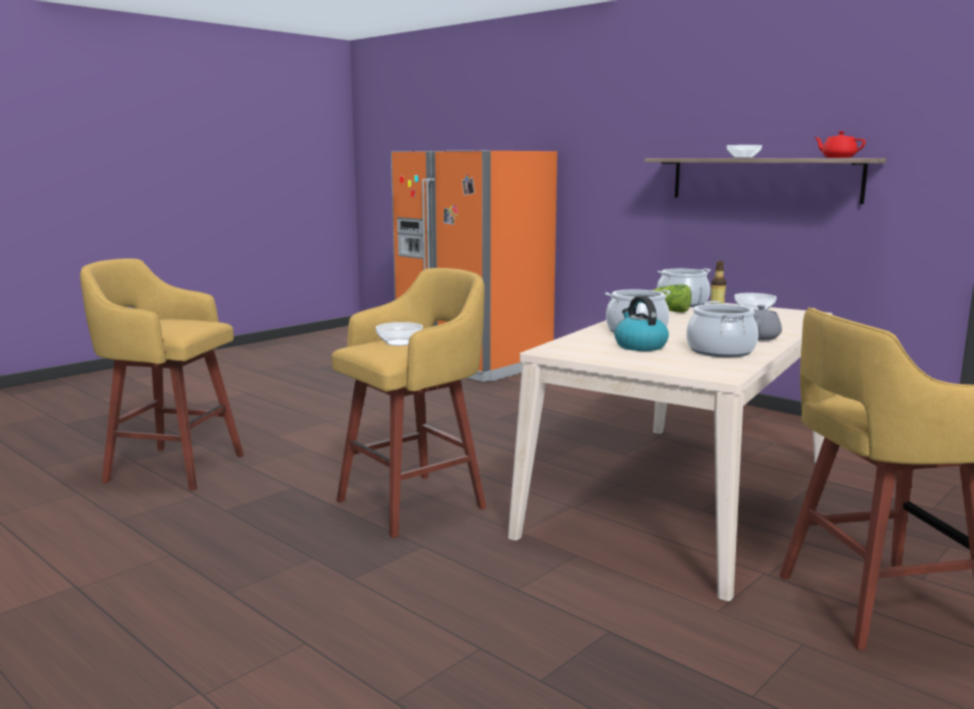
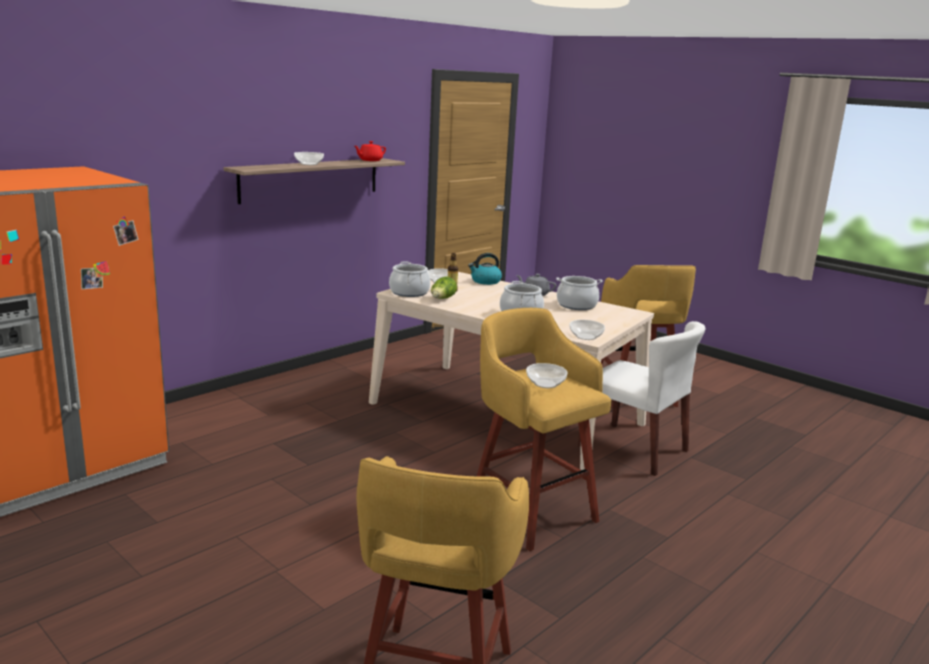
camera: 90 degrees left, 5 degrees up
kettle [614,296,669,351] -> kettle moved to [468,253,502,285]
none -> bowl [569,320,605,340]
none -> white chair [578,321,705,476]

